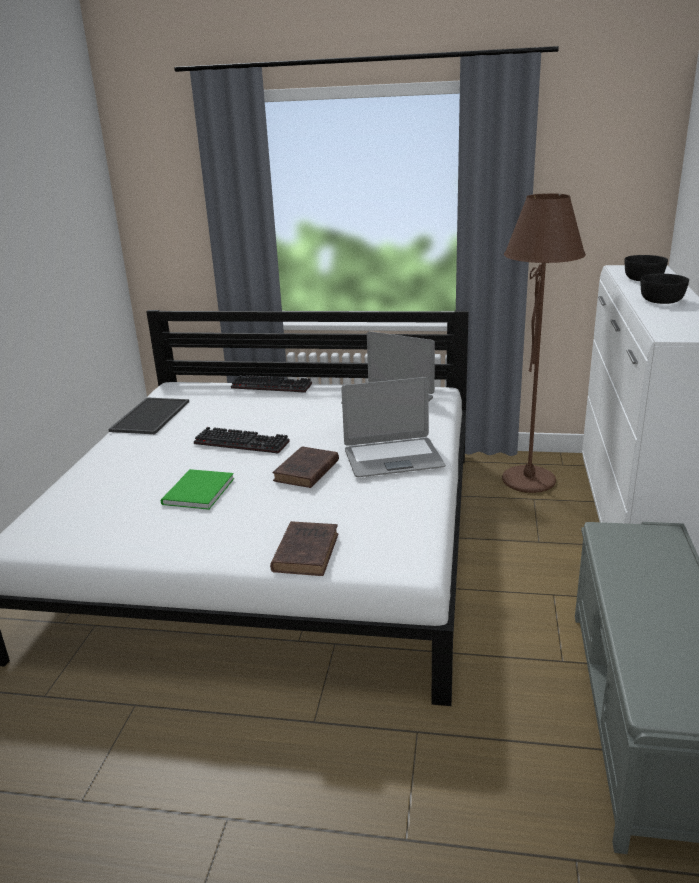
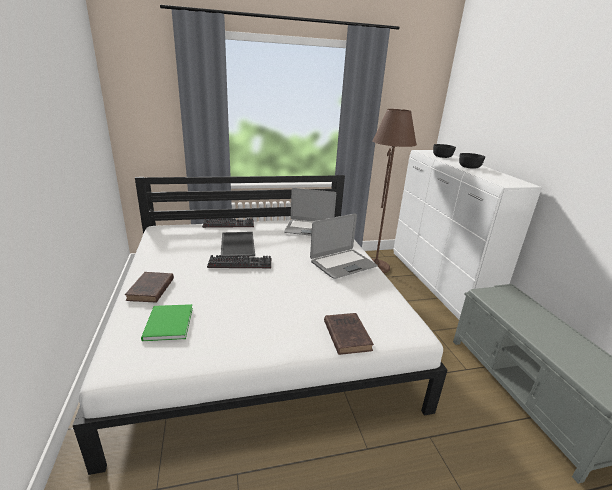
camera: 25 degrees left, 0 degrees up
tray [108,397,189,434] -> tray moved to [221,232,255,257]
green book [160,469,234,510] -> green book moved to [141,304,193,341]
brown book [272,446,339,488] -> brown book moved to [125,272,174,303]

